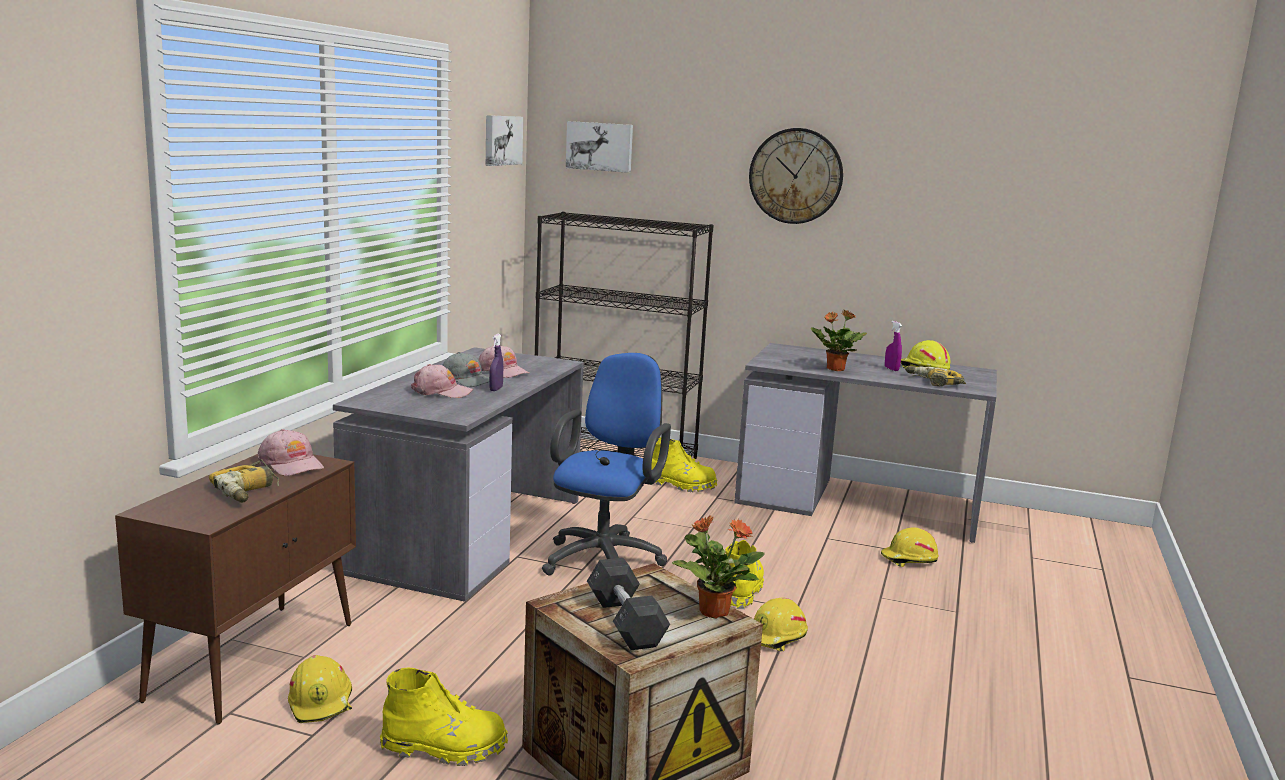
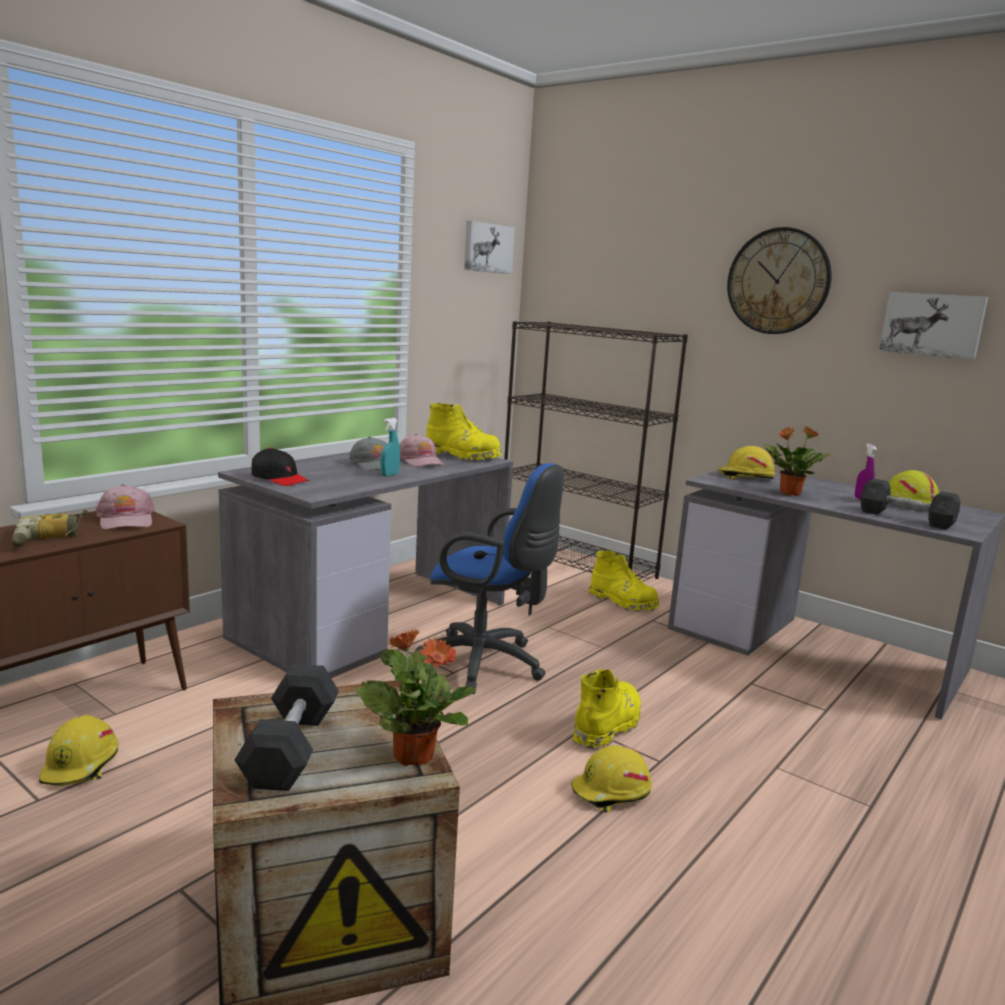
camera: 20 degrees right, 0 degrees up
yellow boot [380,668,508,766] -> yellow boot moved to [426,403,502,461]
pink cap [411,364,473,398] -> none
purple spray bottle [489,334,503,391] -> turquoise spray bottle [380,418,400,476]
blue office chair [542,353,671,576] -> blue office chair turned 75 degrees clockwise [409,463,564,694]
picture [566,121,633,173] -> picture moved to [879,292,988,359]
yellow hard hat [881,528,939,567] -> yellow hard hat moved to [718,446,775,480]
power drill [905,366,966,386] -> grey dumbbell [861,479,960,529]
none -> black cap [251,448,309,486]

